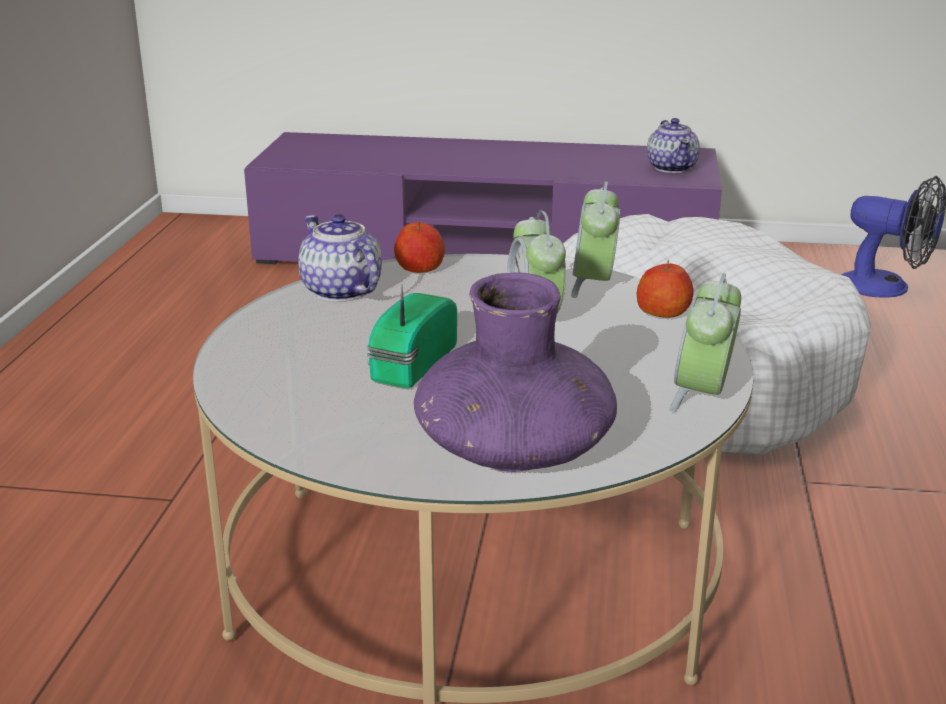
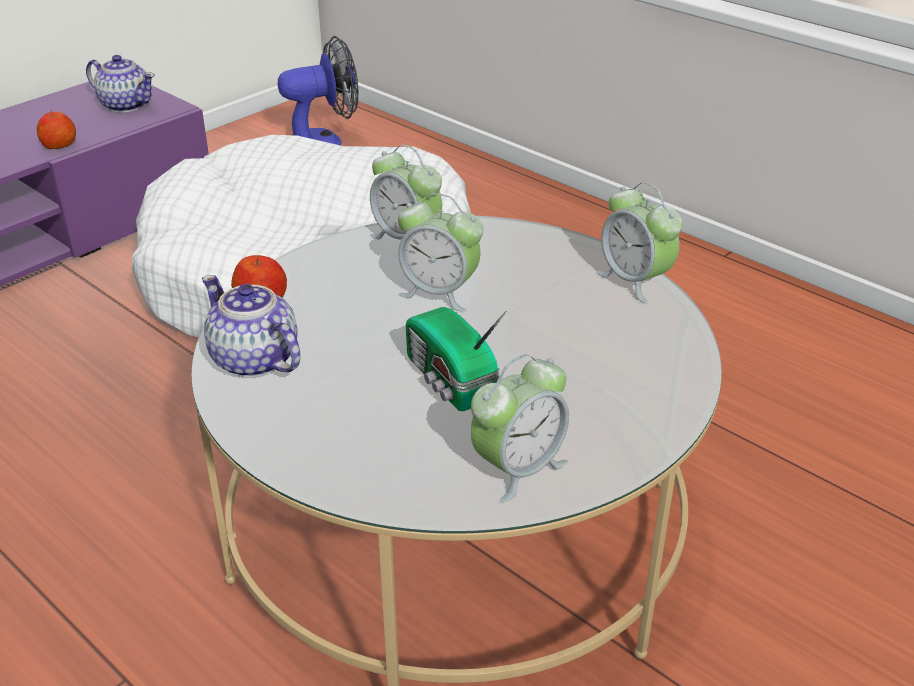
camera: 55 degrees left, 10 degrees up
teapot [298,214,382,302] -> teapot turned 45 degrees clockwise [202,275,301,378]
purple vase [414,272,617,472] -> none
apple [637,260,694,318] -> apple moved to [37,110,76,149]
none -> alarm clock [470,354,569,503]

